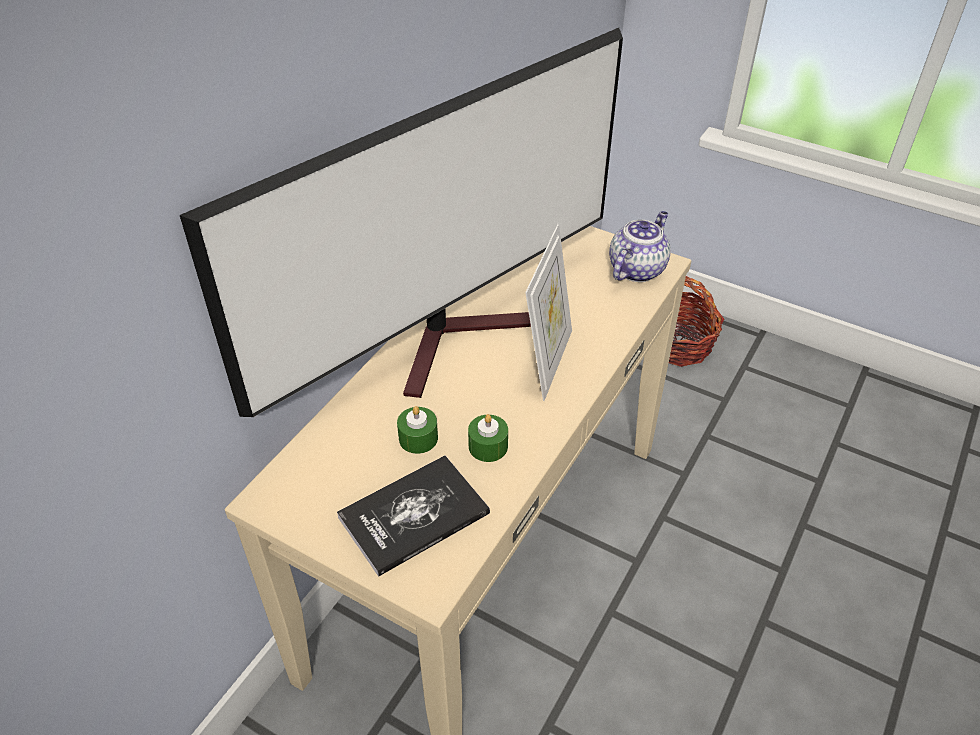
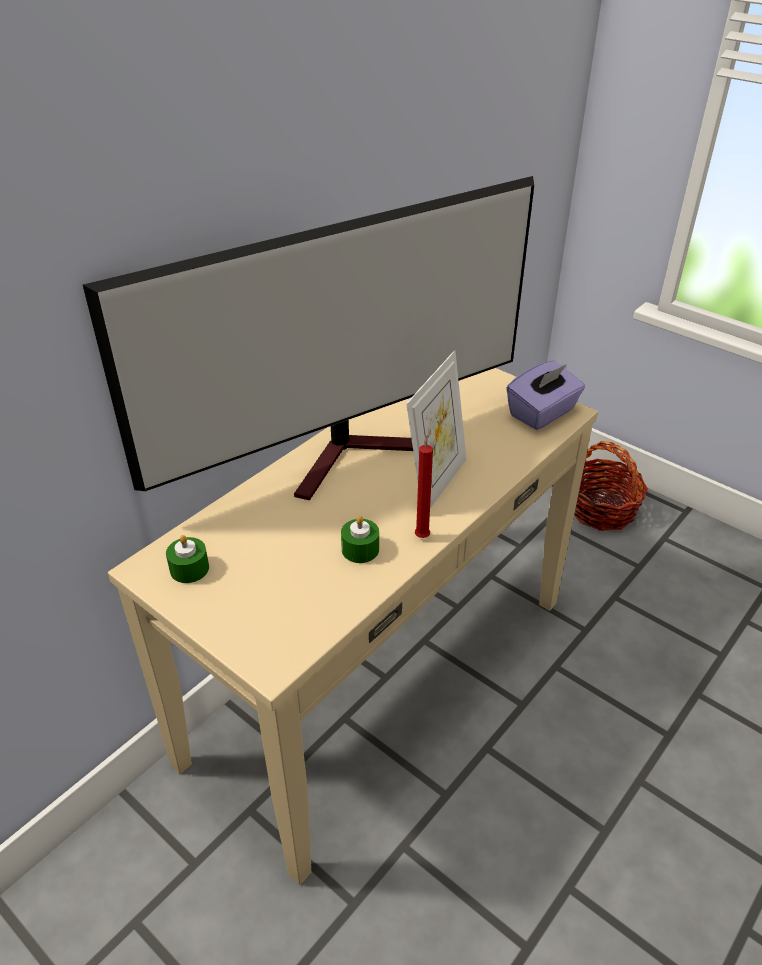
camera: 10 degrees right, 5 degrees down
book [337,455,490,577] -> none
green candle [397,406,438,454] -> green candle moved to [166,535,209,583]
teapot [609,211,671,282] -> purple tissue box [506,361,585,430]
none -> red candle [415,429,433,538]

